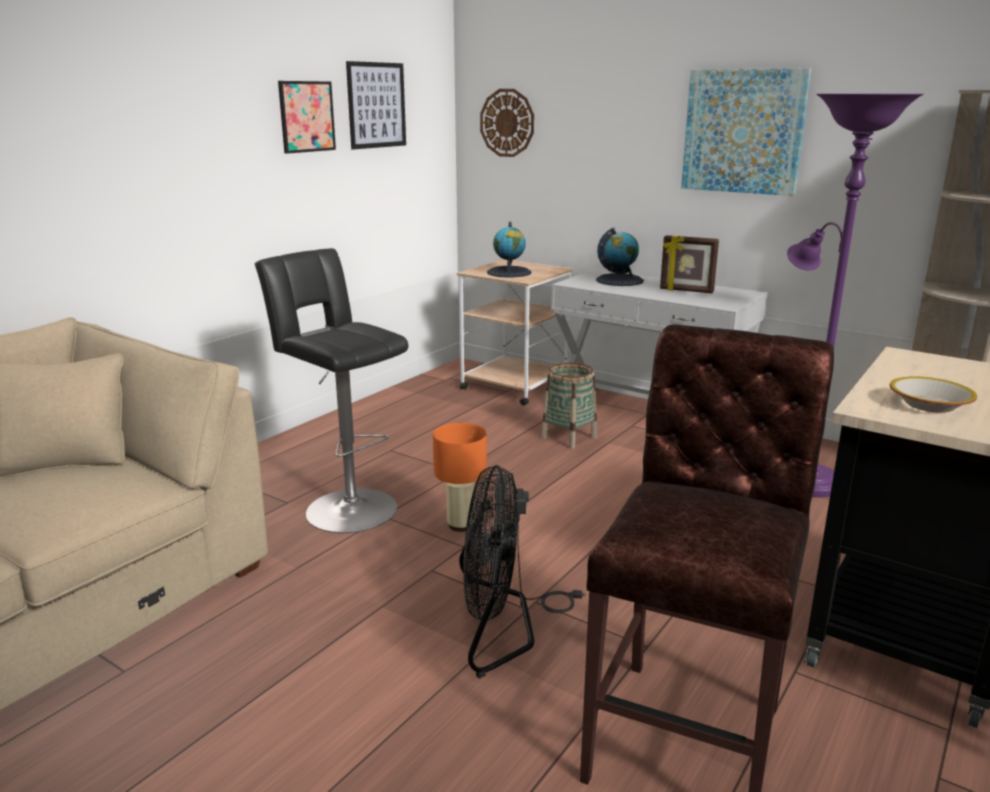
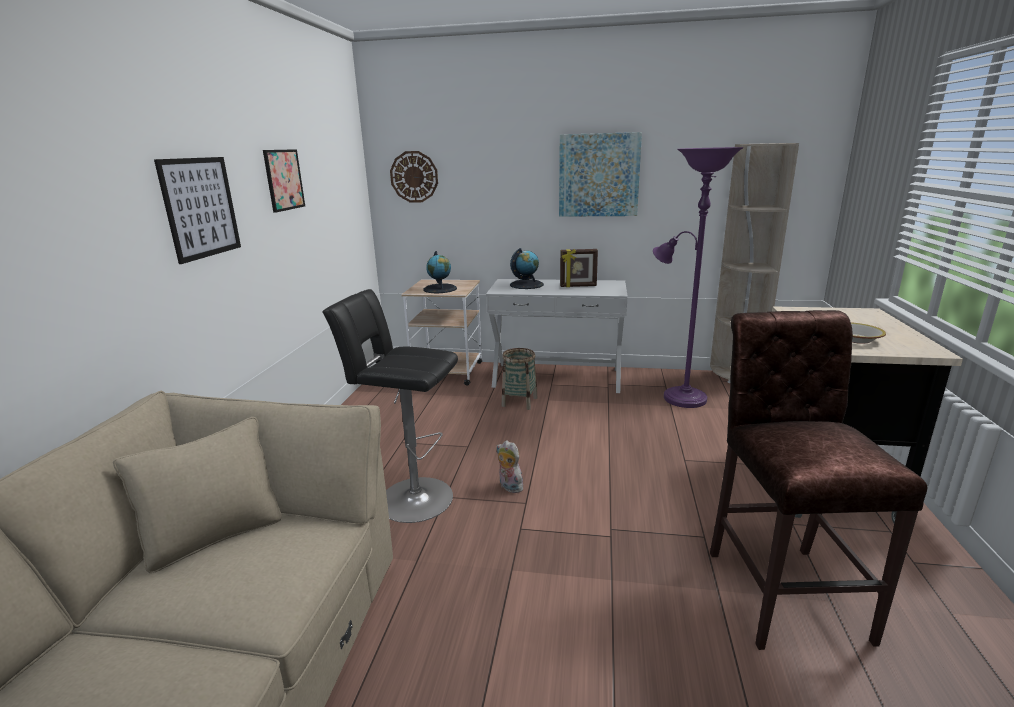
camera: 25 degrees left, 0 degrees up
picture [346,61,406,149] -> picture moved to [154,157,241,264]
orange table lamp [433,423,487,532] -> plush toy [496,440,523,493]
black fan [459,465,585,679] -> none

